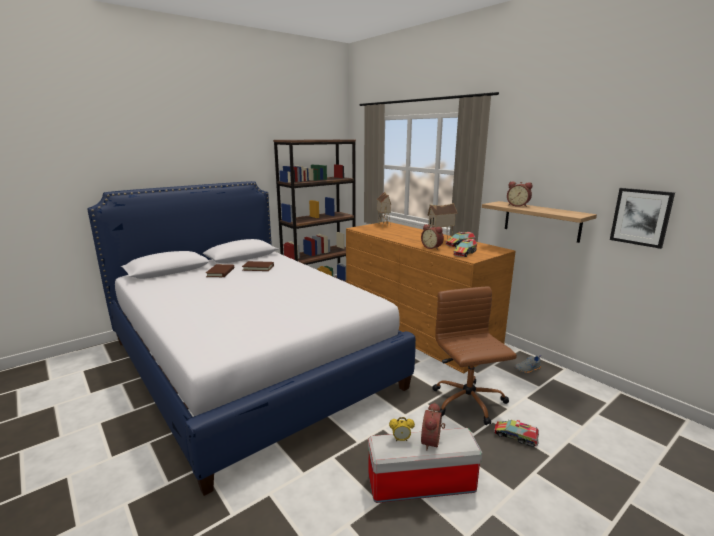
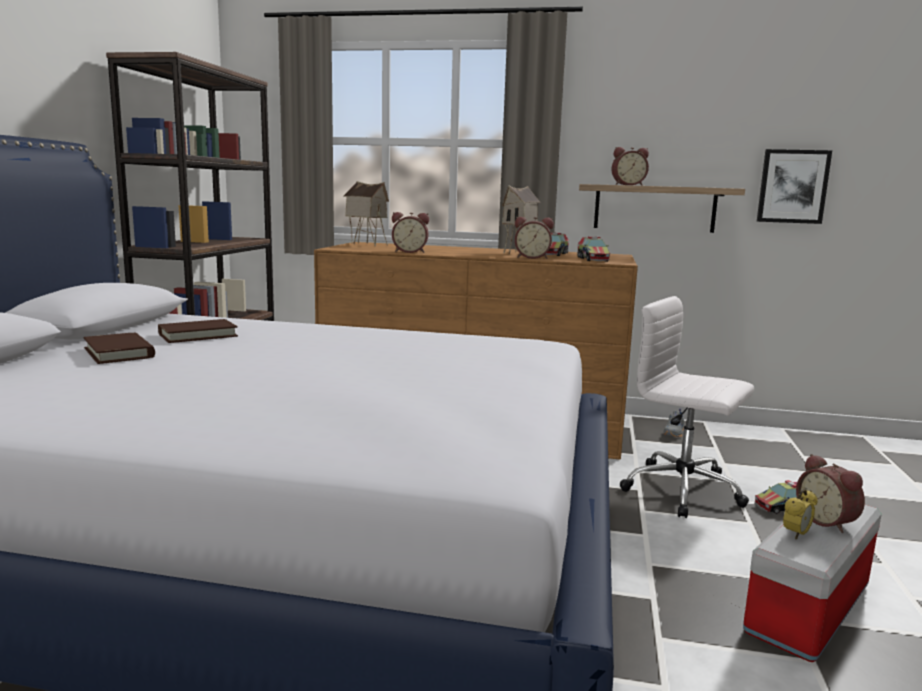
camera: 40 degrees left, 5 degrees down
brown office chair [433,287,517,425] -> white office chair [620,296,754,518]
none -> alarm clock [392,212,429,253]

